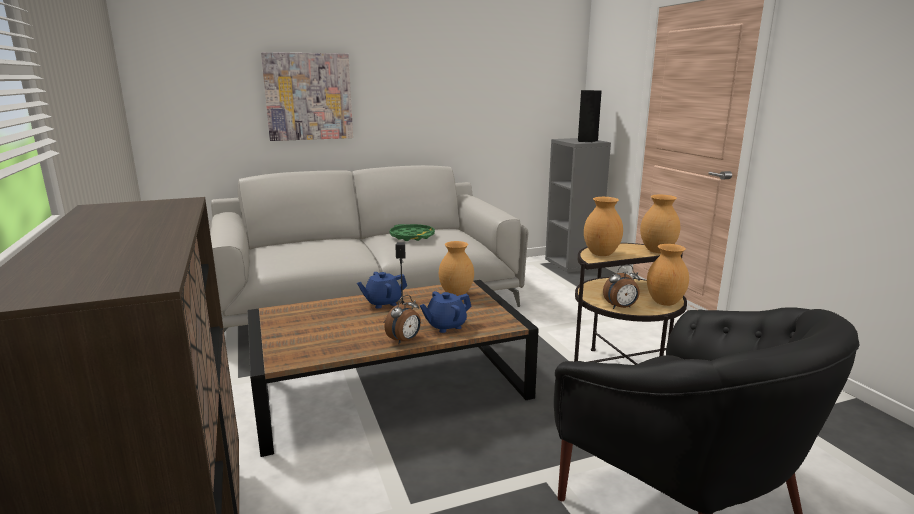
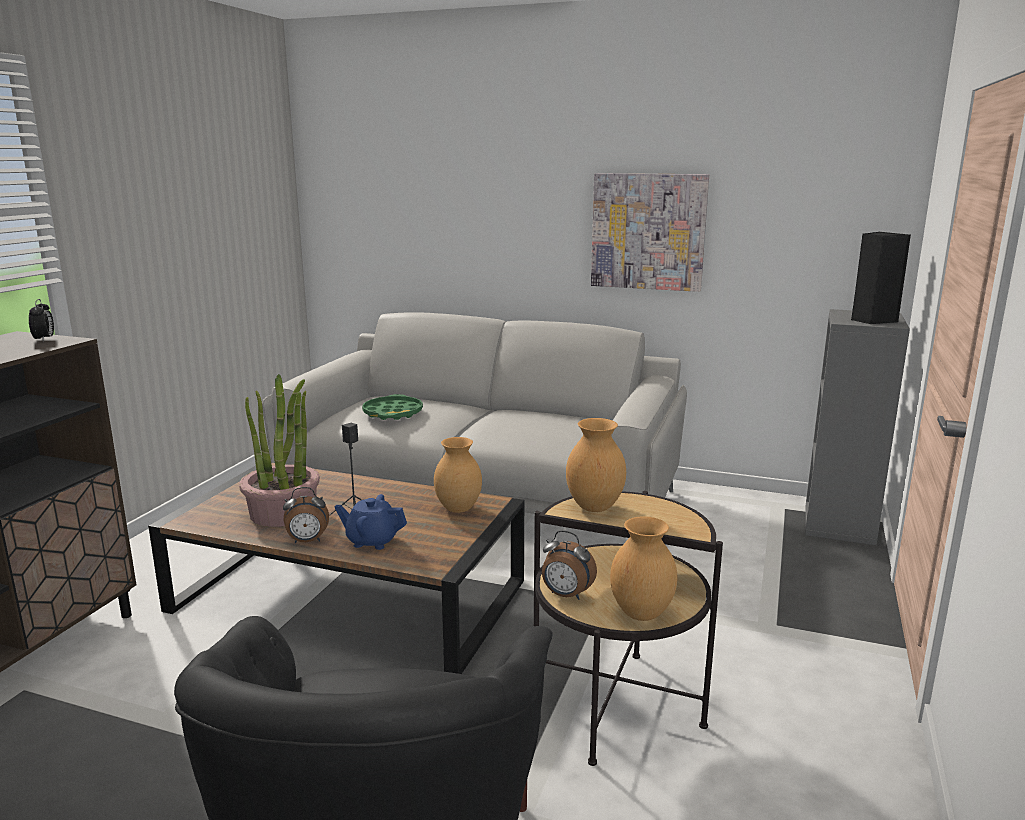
camera: 40 degrees right, 0 degrees up
picture [261,52,353,141] -> picture moved to [591,173,709,292]
blue teapot [357,272,407,309] -> none
green tray [390,224,435,241] -> green tray moved to [362,394,423,420]
brown vase [640,195,680,253] -> none
none -> alarm clock [29,299,54,341]
none -> potted plant [239,374,320,527]

